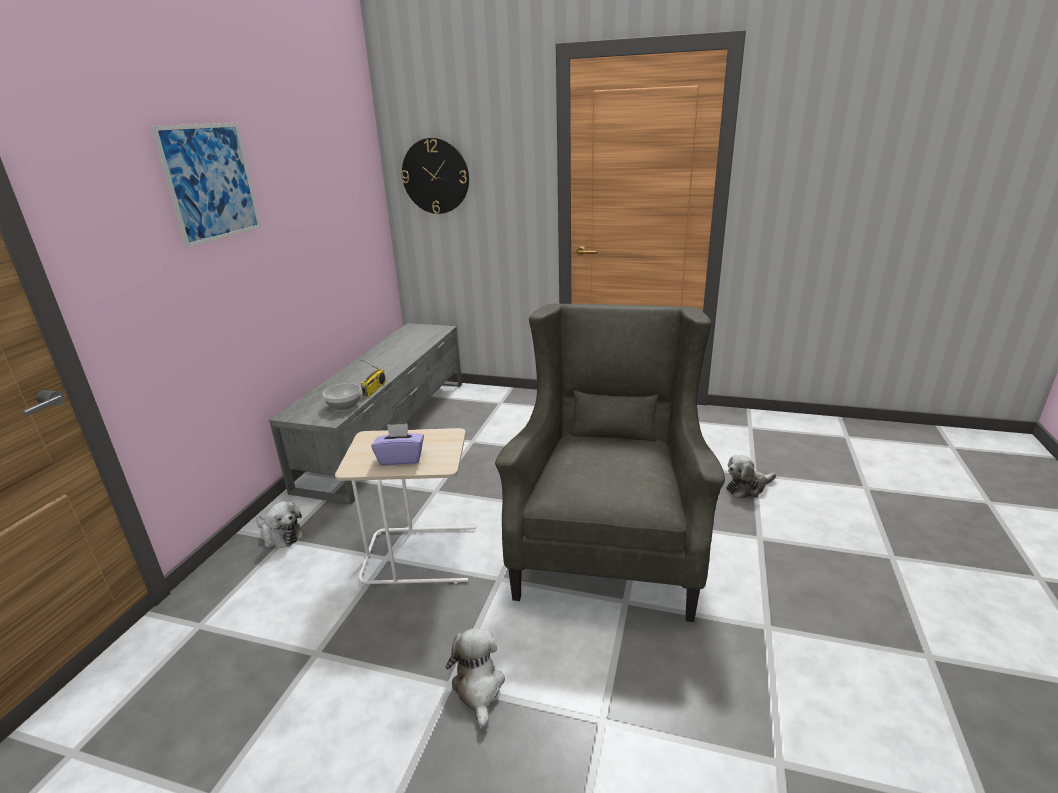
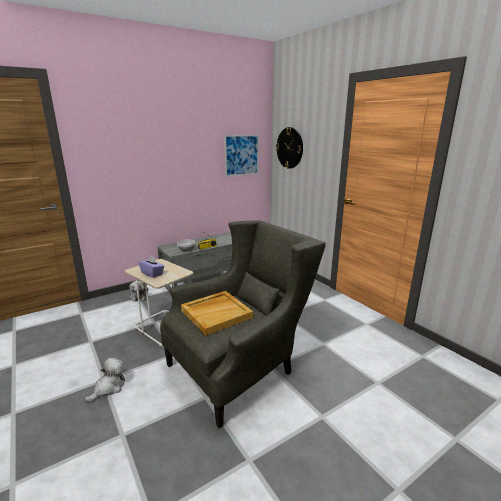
camera: 40 degrees right, 5 degrees down
picture [151,123,261,248] -> picture moved to [224,135,259,177]
plush toy [726,455,776,498] -> none
none -> beige tray [181,291,253,336]

